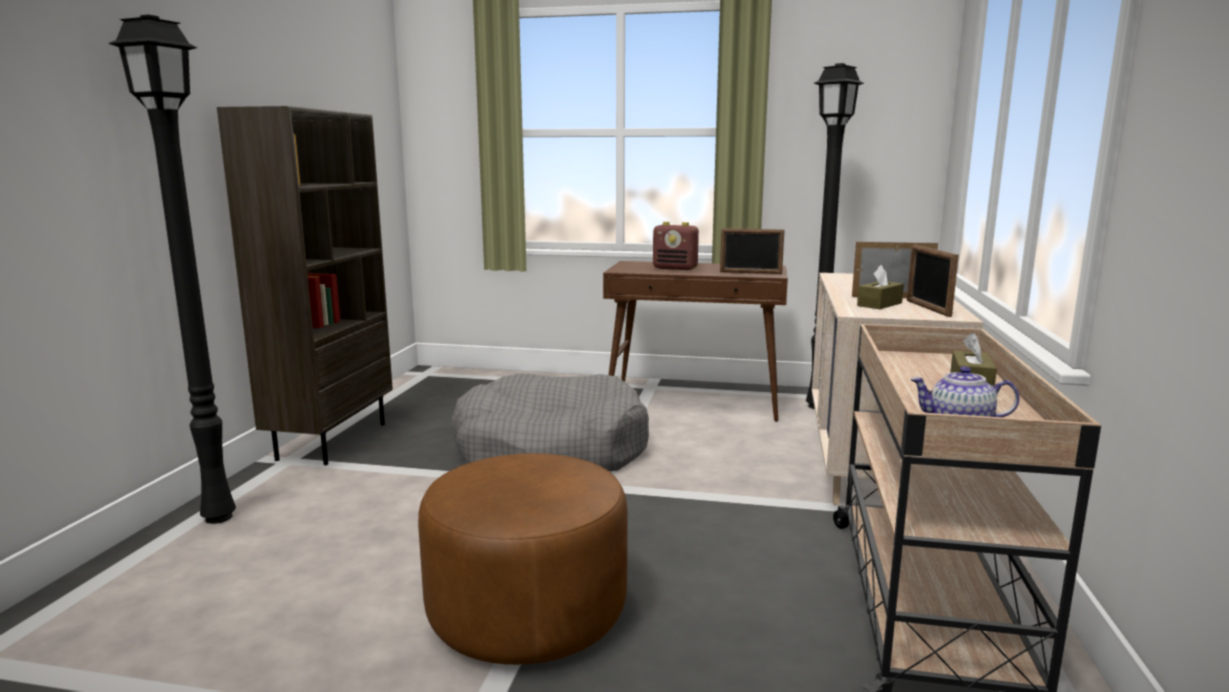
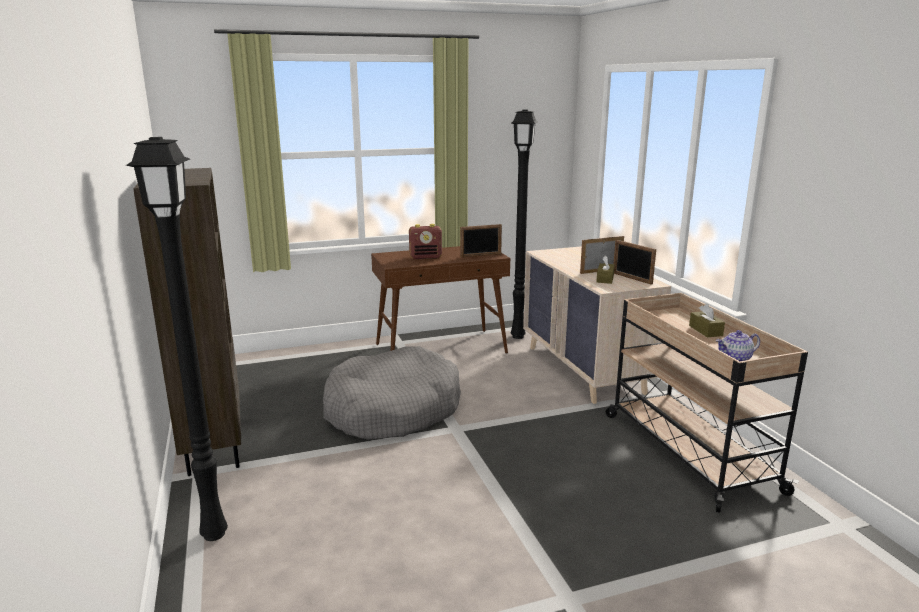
camera: 30 degrees left, 5 degrees up
brown ottoman [418,453,628,665] -> none

